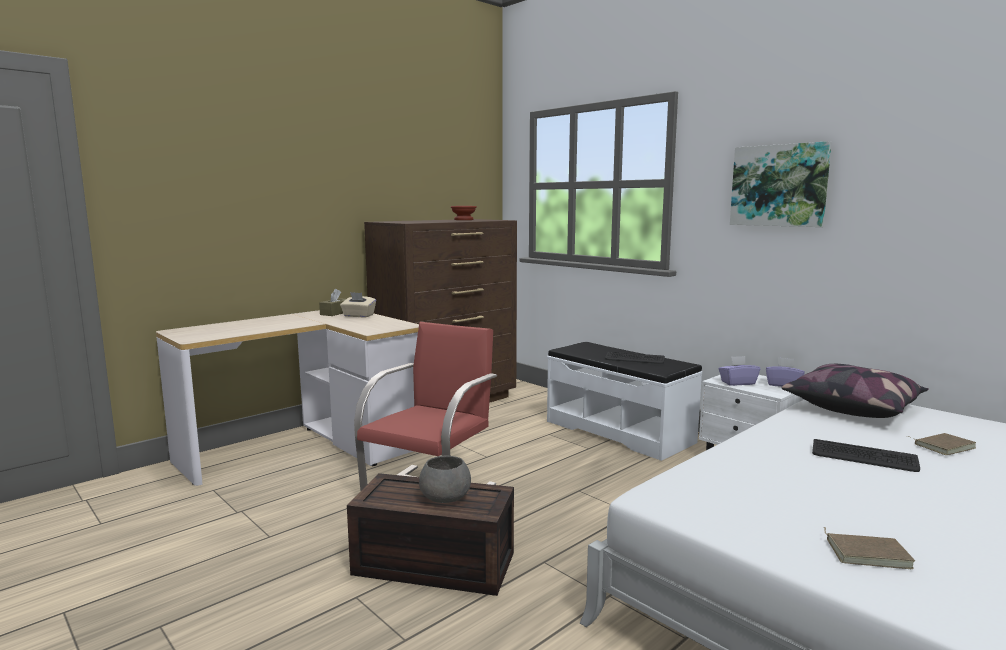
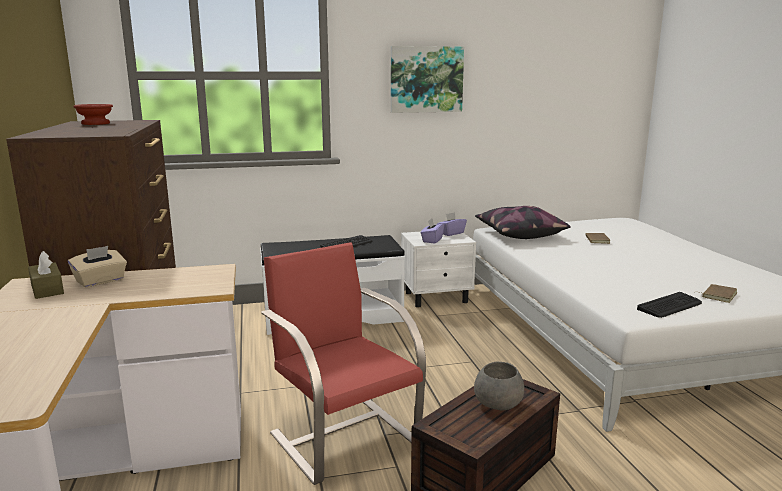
camera: 60 degrees left, 5 degrees up
keyboard [812,439,920,472] -> keyboard moved to [637,292,702,318]

